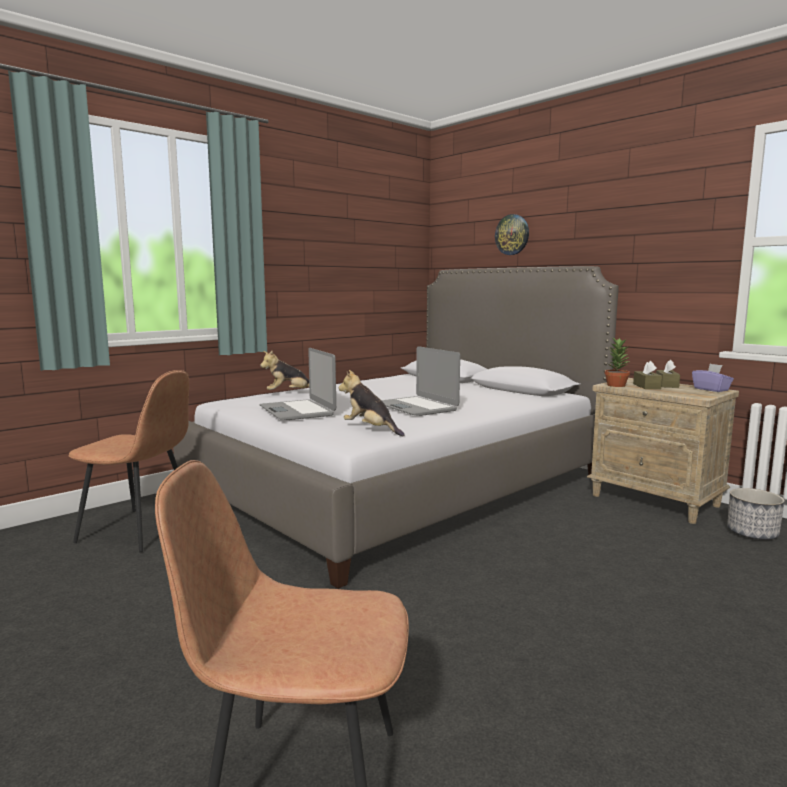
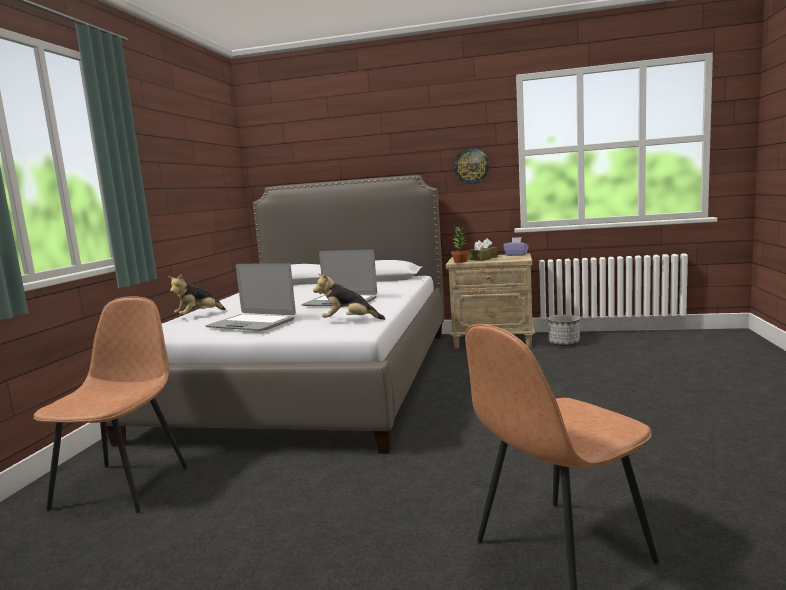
camera: 35 degrees left, 0 degrees up
brown chair [68,370,189,552] -> brown chair turned 60 degrees counterclockwise [34,297,188,513]
wall clock [495,214,529,255] -> wall clock moved to [454,148,489,184]

